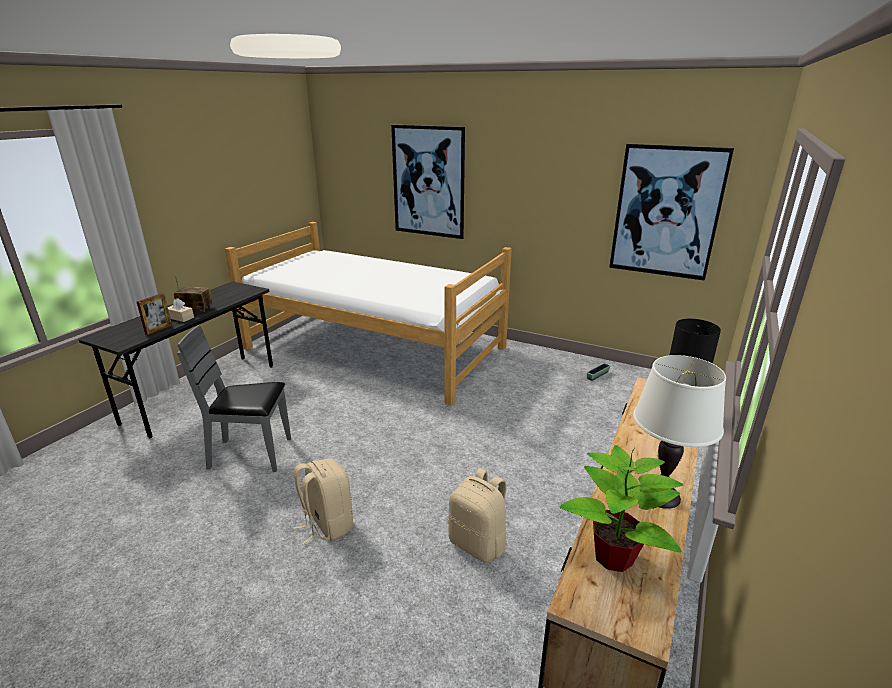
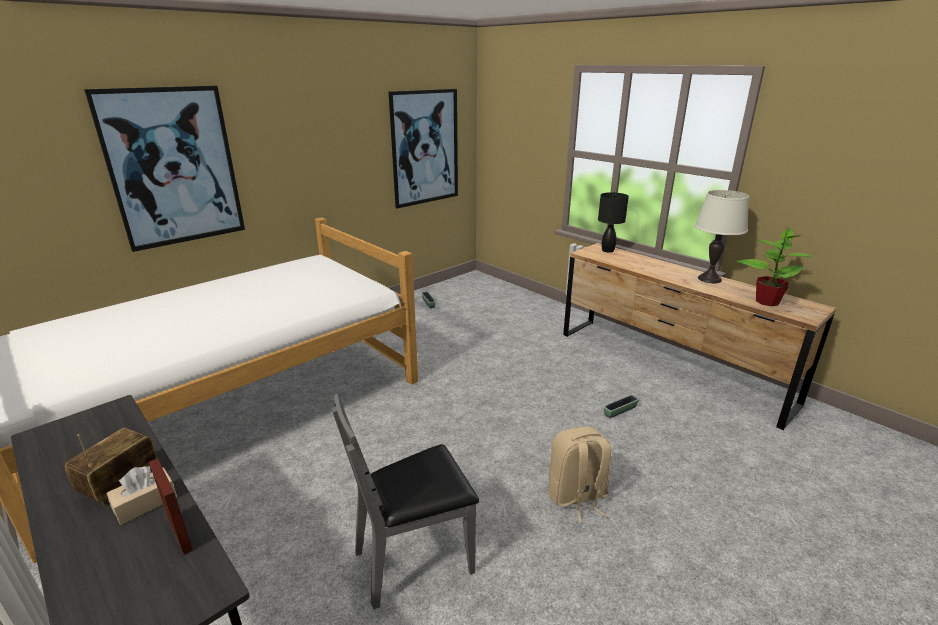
camera: 70 degrees left, 0 degrees up
grey chair [177,325,291,472] -> grey chair turned 45 degrees clockwise [332,394,479,609]
beige backpack [448,468,507,563] -> planter [603,395,639,418]

